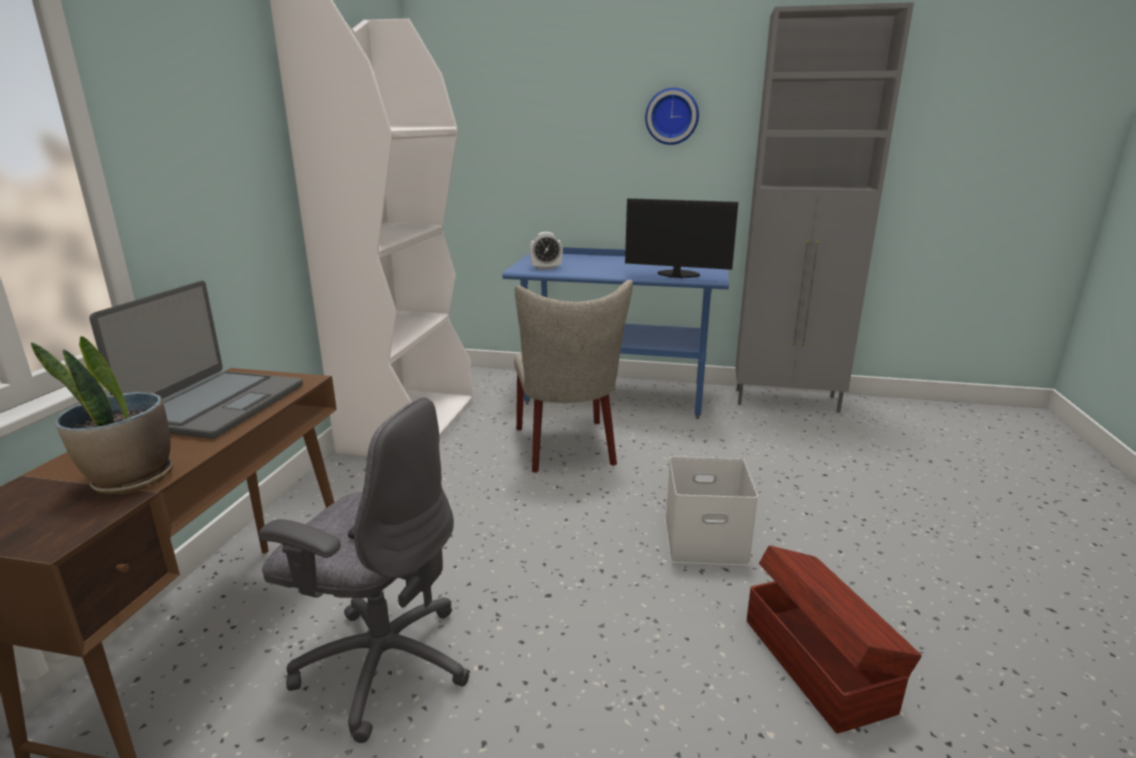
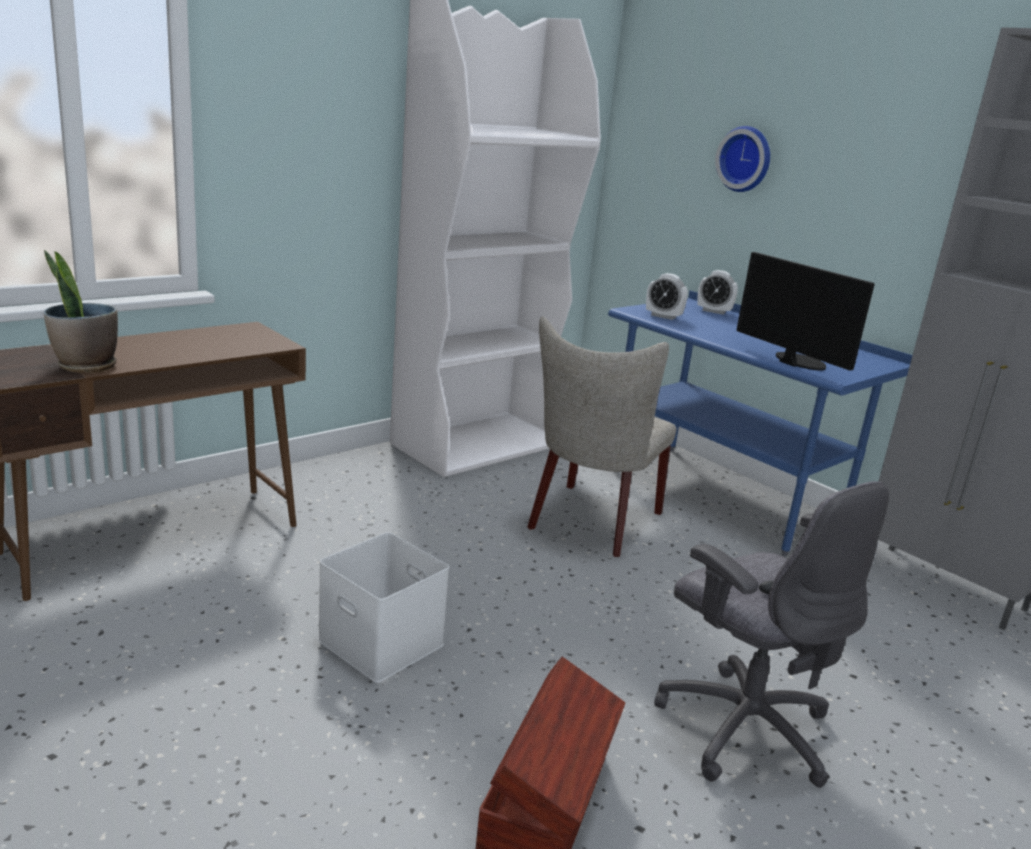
camera: 35 degrees right, 0 degrees up
laptop [89,281,303,439] -> none
grey office chair [259,397,470,743] -> grey office chair moved to [654,481,889,788]
wall clock [645,88,699,145] -> wall clock moved to [715,126,770,192]
white storage box [665,456,758,566] -> white storage box moved to [318,532,449,683]
none -> alarm clock [697,270,738,315]

